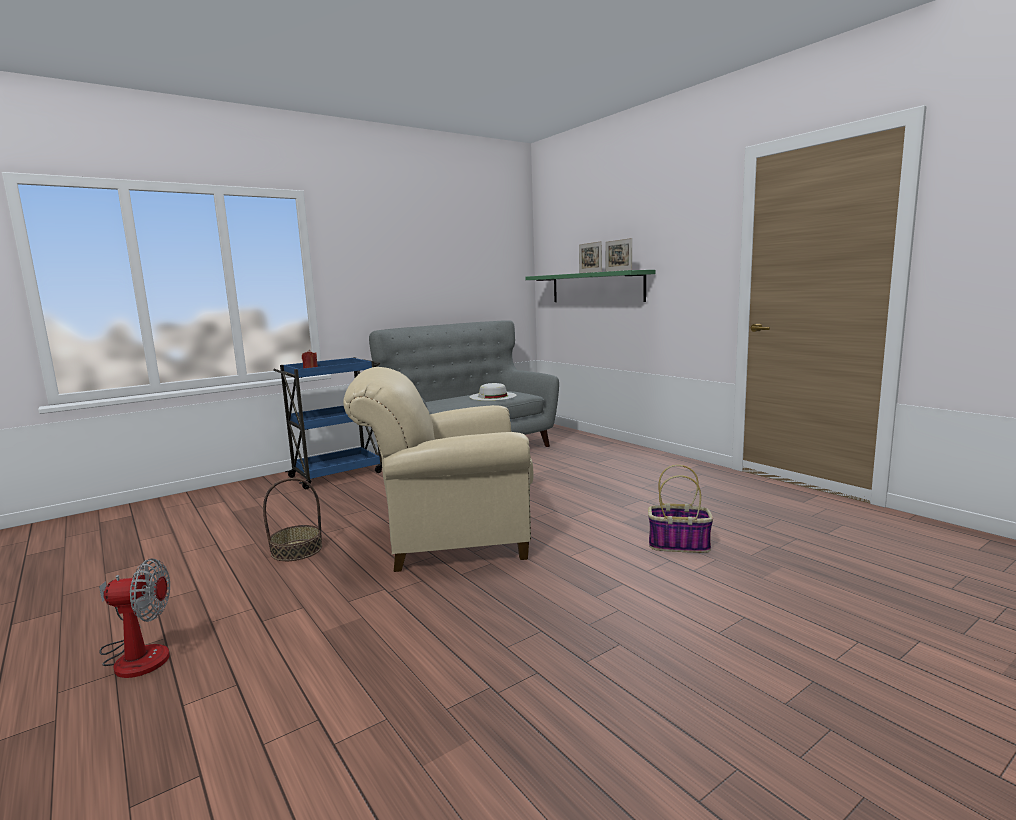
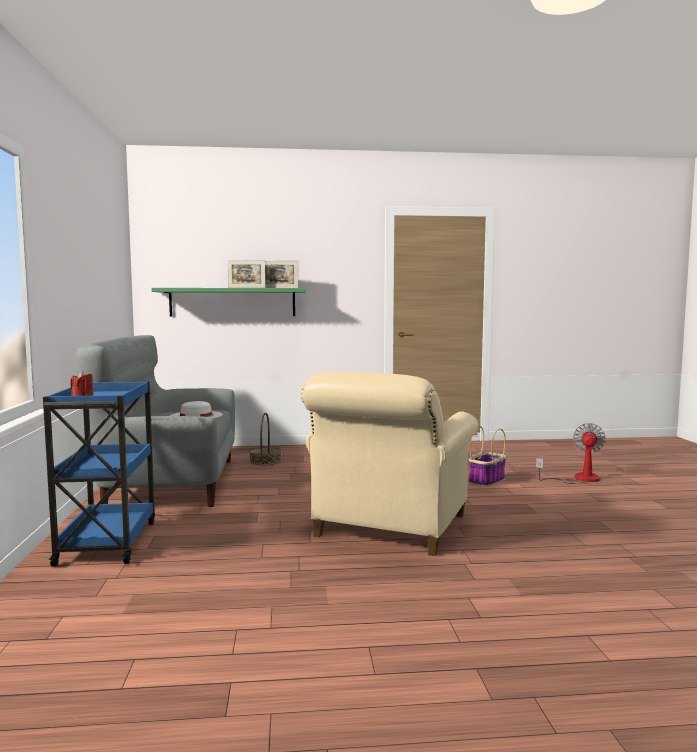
camera: 60 degrees left, 5 degrees down
fan [99,558,170,678] -> fan moved to [536,423,606,484]
basket [263,478,322,561] -> basket moved to [249,413,281,465]

